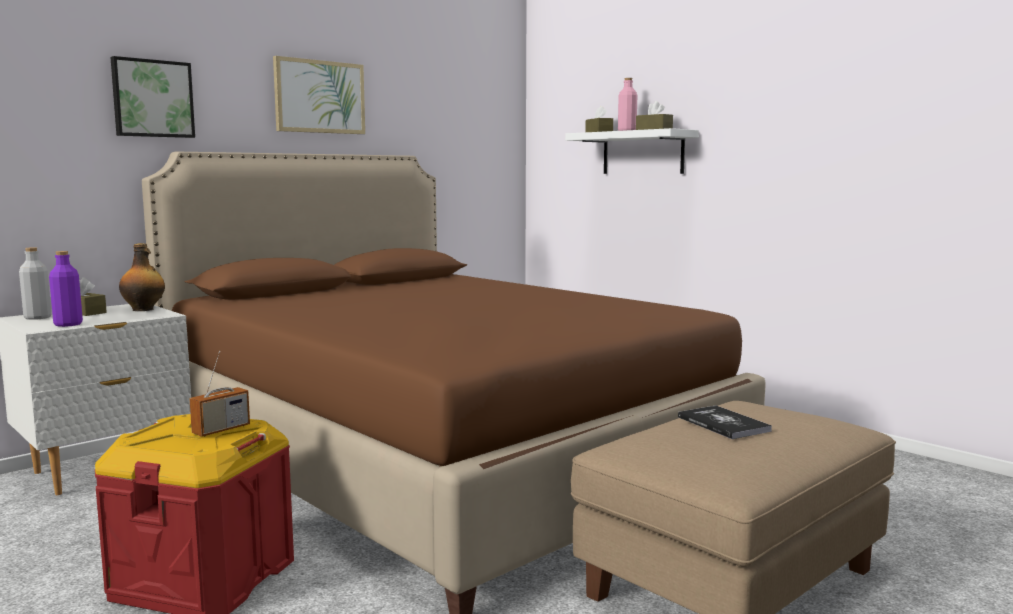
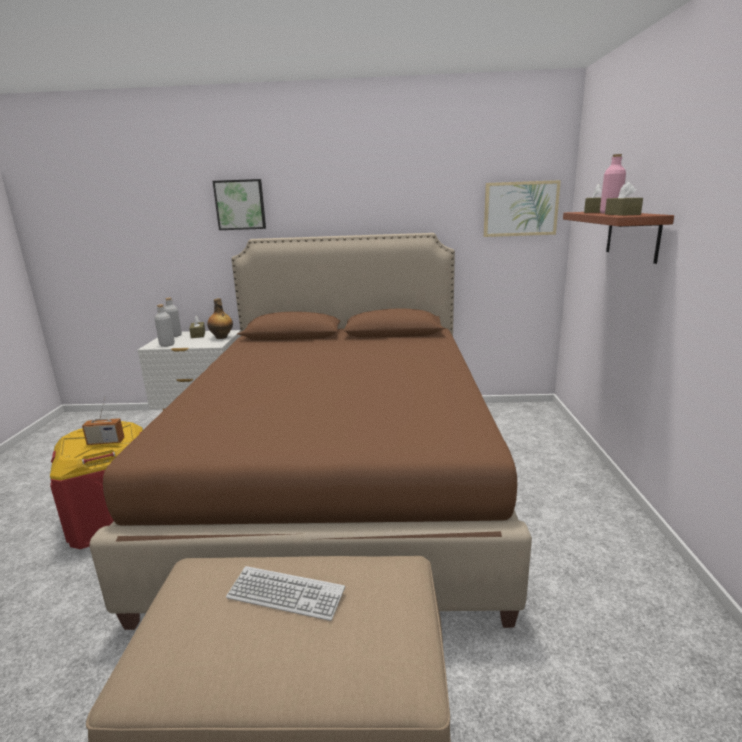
camera: 45 degrees right, 10 degrees up
purple bottle [49,251,83,327] -> grey bottle [155,304,175,347]
picture [273,56,365,134] -> picture moved to [484,180,561,237]
white shelf [565,128,699,174] -> brown shelf [563,212,674,264]
book [678,405,772,439] -> keyboard [226,566,345,621]

